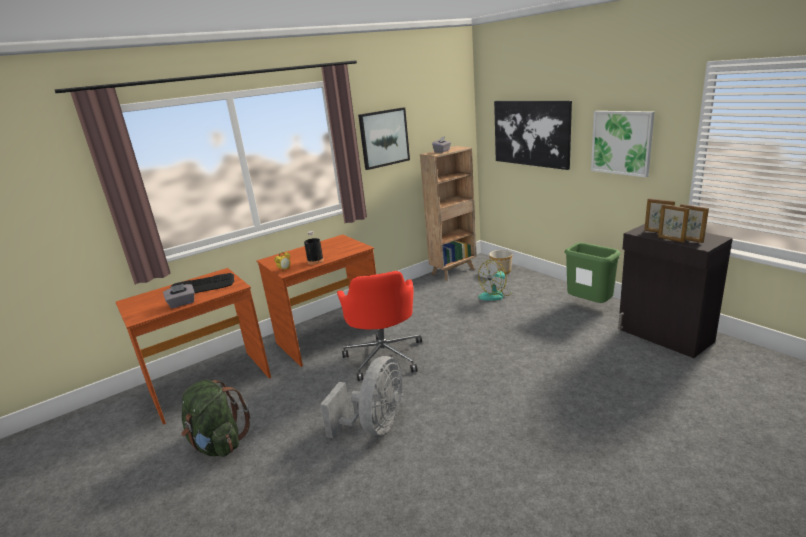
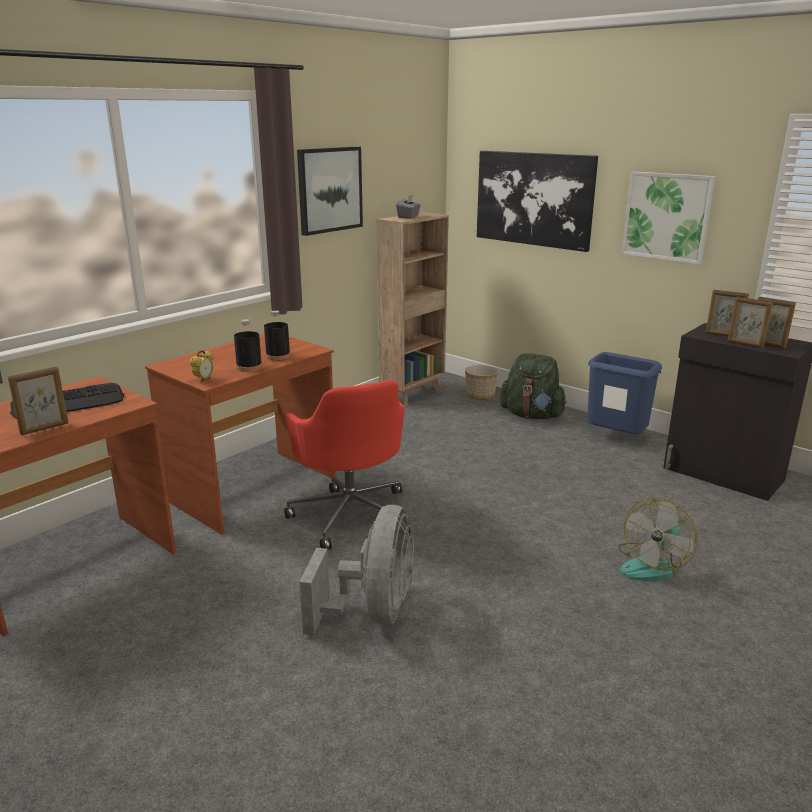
camera: 15 degrees left, 0 degrees up
grey tissue box [163,284,195,308] -> picture frame [8,367,69,435]
green backpack [181,379,250,457] -> green backpack moved to [500,353,567,419]
fan [478,260,512,301] -> fan moved to [618,497,697,581]
green trash can [565,242,621,303] -> blue trash can [587,352,662,434]
none -> black bottle [264,310,291,361]

